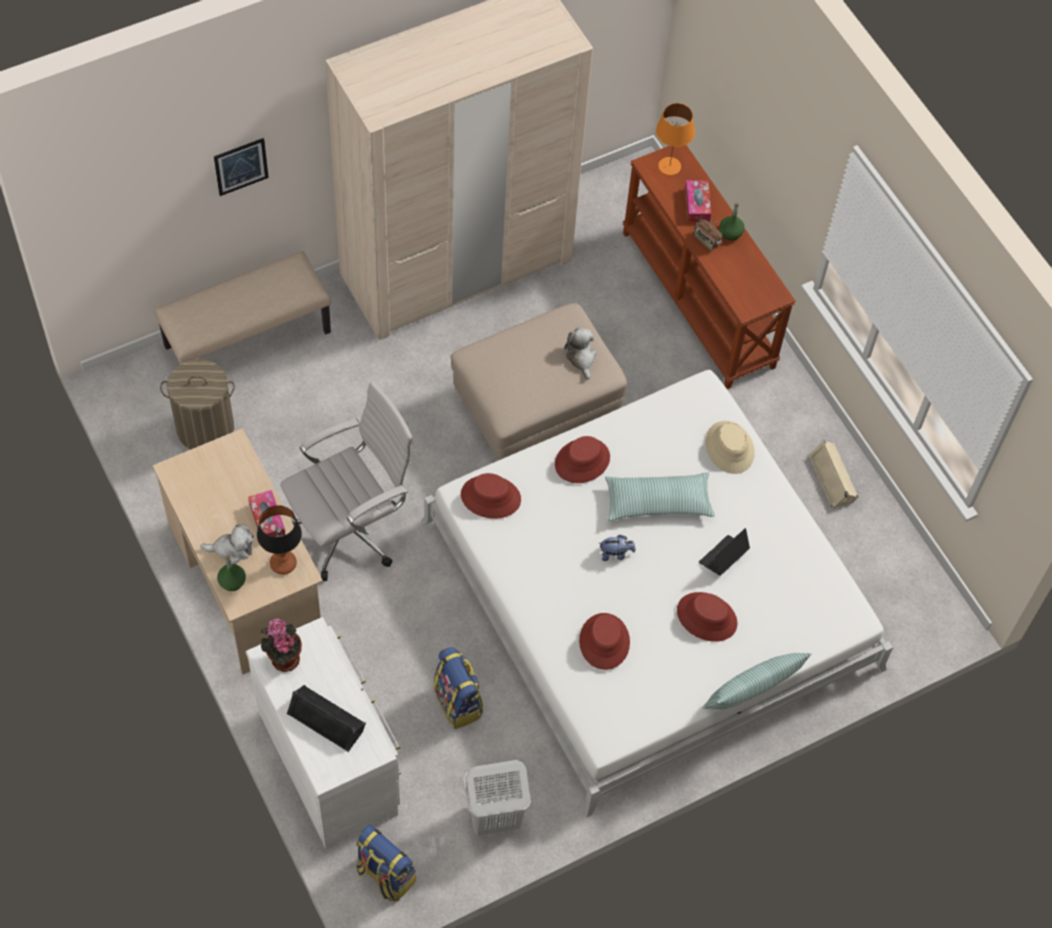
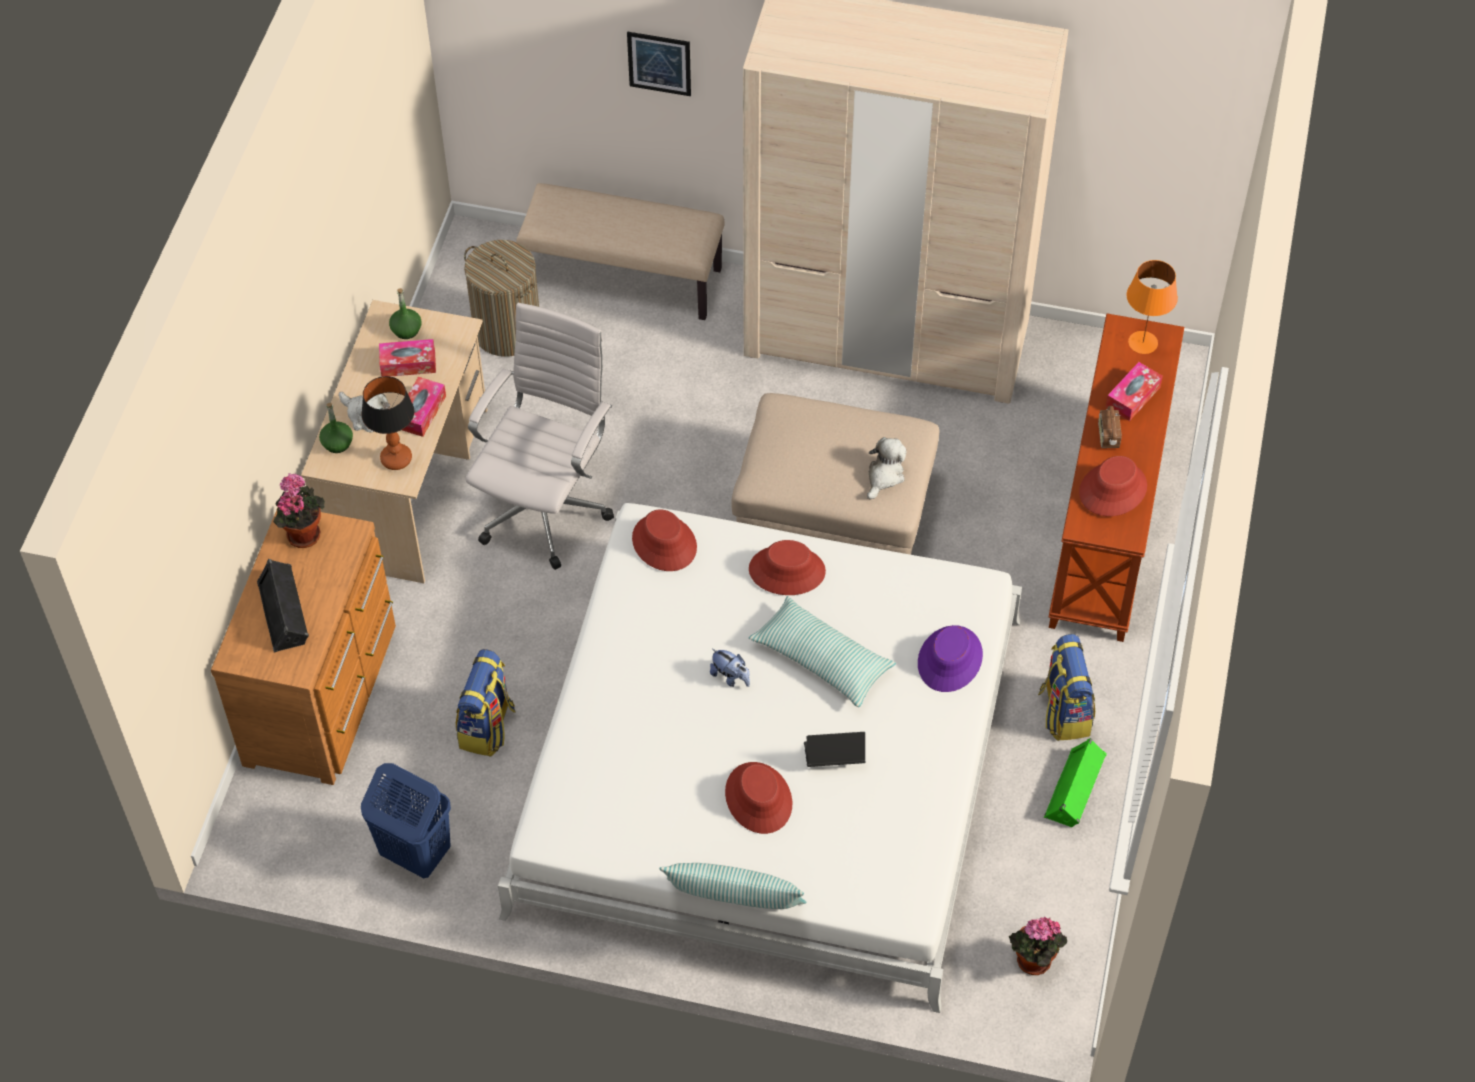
camera: 45 degrees right, 5 degrees down
white dresser [246,617,401,849] -> brown dresser [211,510,396,785]
white office chair [280,381,414,581] -> white office chair turned 75 degrees counterclockwise [465,302,614,570]
backpack [356,825,416,901] -> backpack moved to [1038,634,1095,741]
white laundry basket [463,760,531,836] -> blue laundry basket [361,763,451,878]
red hat [579,613,630,670] -> red hat moved to [1079,456,1147,516]
beige hat [705,421,755,474] -> purple hat [918,625,983,692]
green bottle [719,202,745,240] -> green bottle moved to [389,288,422,339]
beige speaker [808,440,859,509] -> green speaker [1044,738,1107,827]
none -> tissue box [379,339,436,377]
none -> potted plant [1009,917,1067,975]

